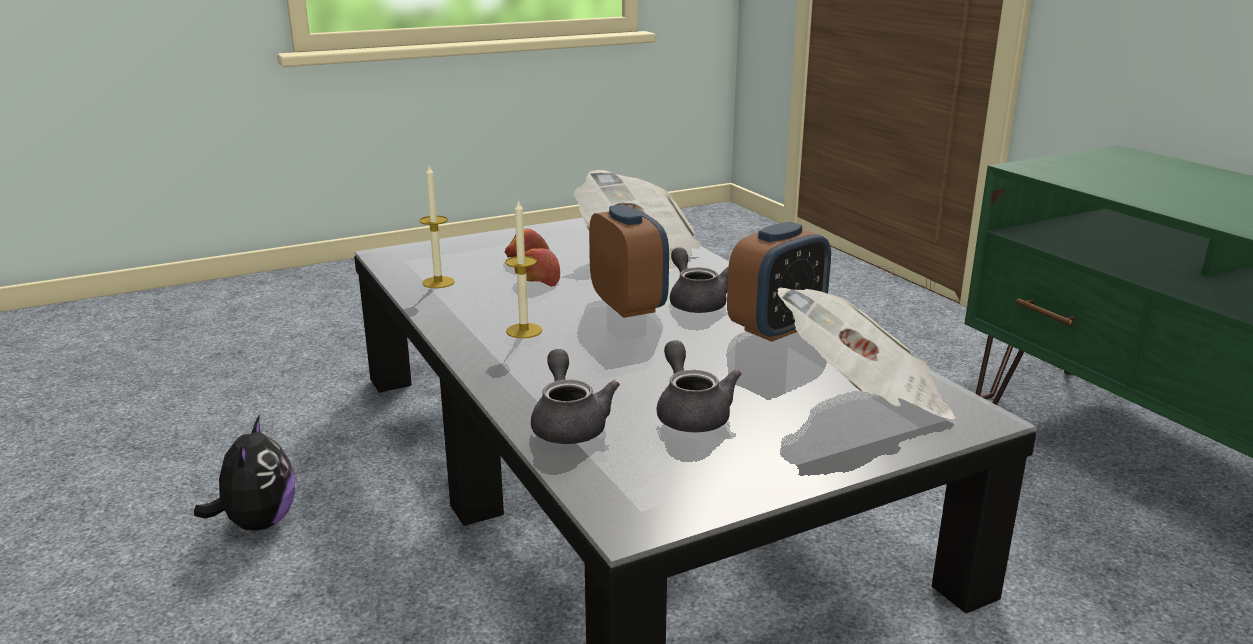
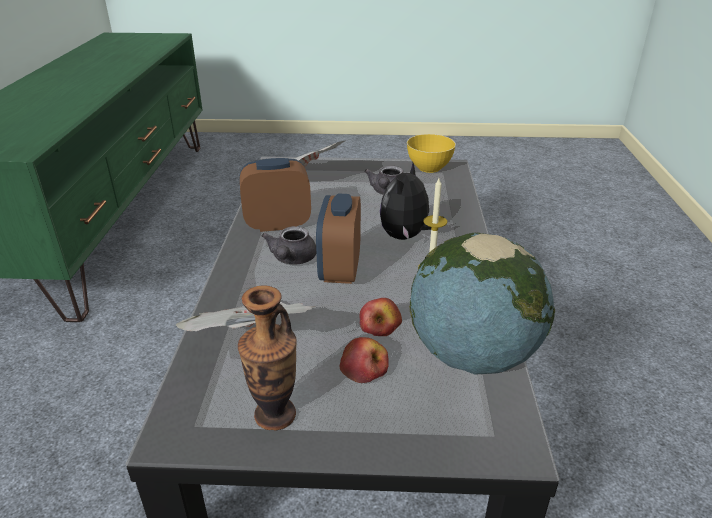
camera: 150 degrees left, 10 degrees up
plush toy [194,416,295,531] -> plush toy moved to [380,162,443,240]
candle [419,166,455,288] -> globe [409,233,555,375]
grey teapot [531,349,620,444] -> none
none -> vase [238,285,297,431]
none -> yellow bowl [407,134,456,173]

